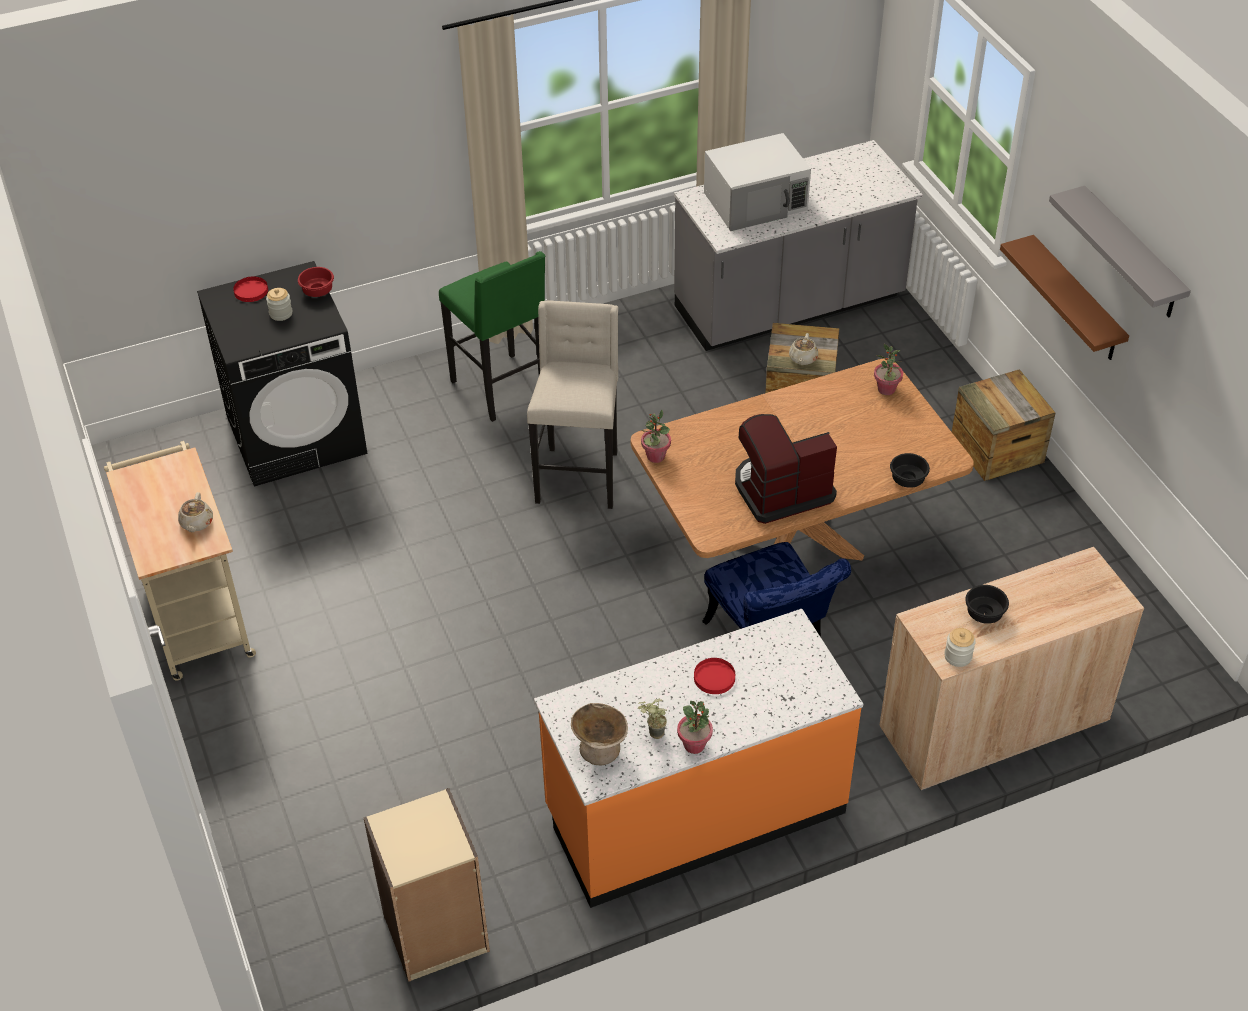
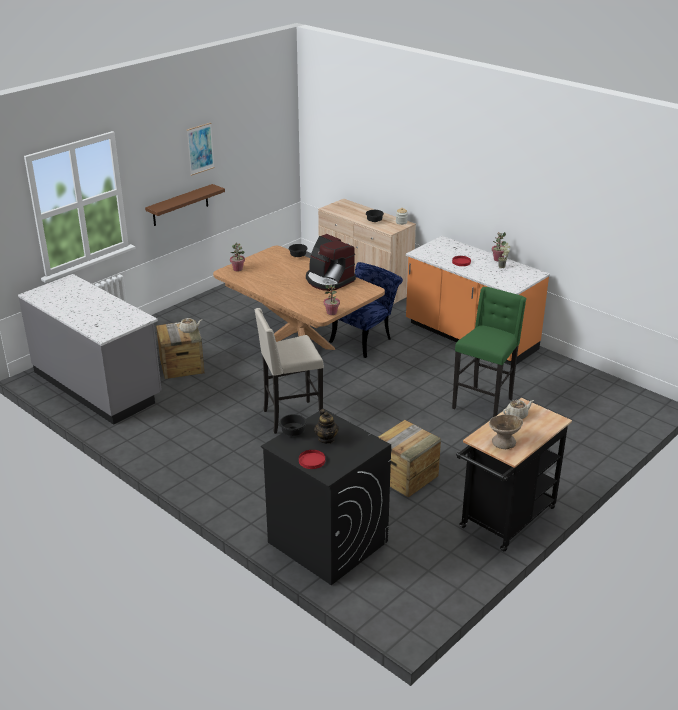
camera: 115 degrees left, 15 degrees down
beige cart [104,441,256,681] -> black cart [456,398,572,551]
jar [266,288,292,321] -> teapot [314,409,339,444]
red bowl [298,267,334,297] -> black bowl [279,414,307,436]
beige bookcase [363,788,490,982] -> none
green stool [439,251,545,422] -> green stool moved to [452,287,526,417]
beige bowl [571,703,628,765] -> beige bowl moved to [489,415,523,449]
white microwave [704,133,811,231] -> none
crate [952,369,1055,481] -> crate moved to [378,420,441,498]
grey shelf [1049,186,1191,318] -> picture [187,123,215,176]

